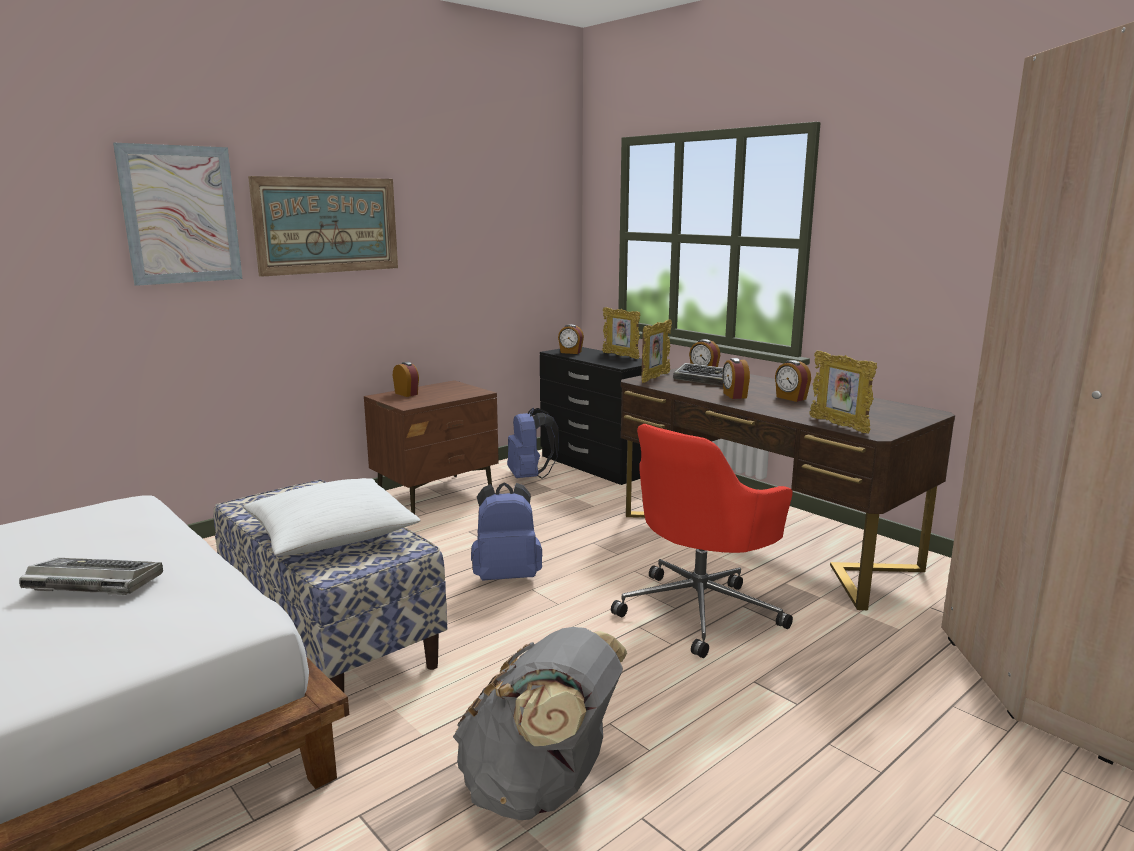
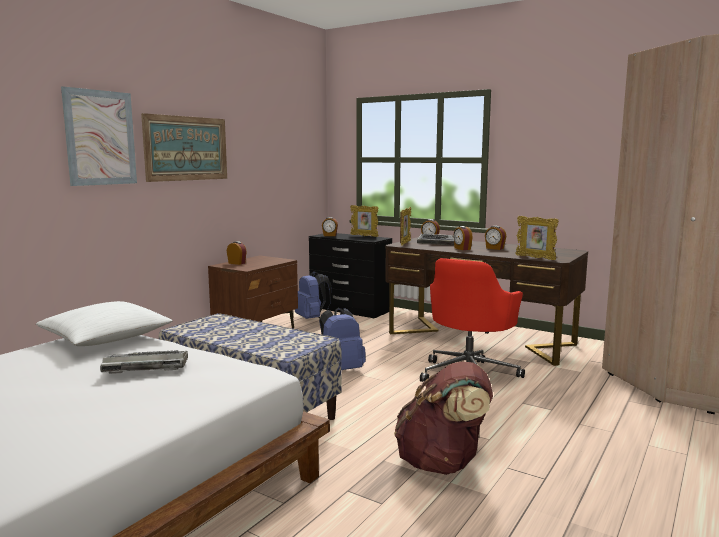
camera: 15 degrees left, 5 degrees down
white pillow [243,478,421,556] -> white pillow moved to [36,301,172,346]
grey backpack [453,627,627,820] -> brown backpack [394,361,493,475]

